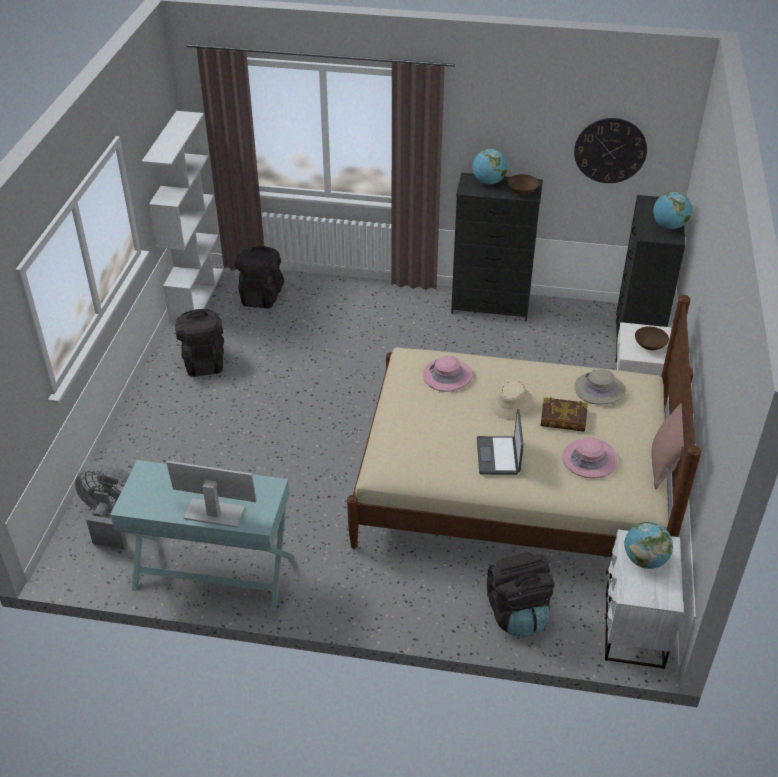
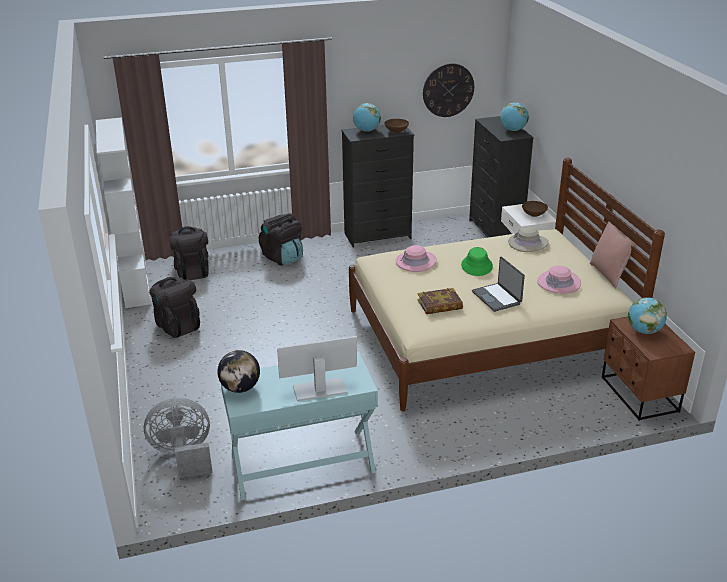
camera: 25 degrees left, 10 degrees down
black backpack [487,552,555,637] -> black backpack moved to [259,213,303,265]
beige hat [491,381,533,419] -> green hat [461,247,493,276]
book [541,397,588,432] -> book moved to [417,288,463,314]
white nightstand [605,530,683,669] -> brown nightstand [602,317,695,421]
none -> globe [217,350,260,393]

